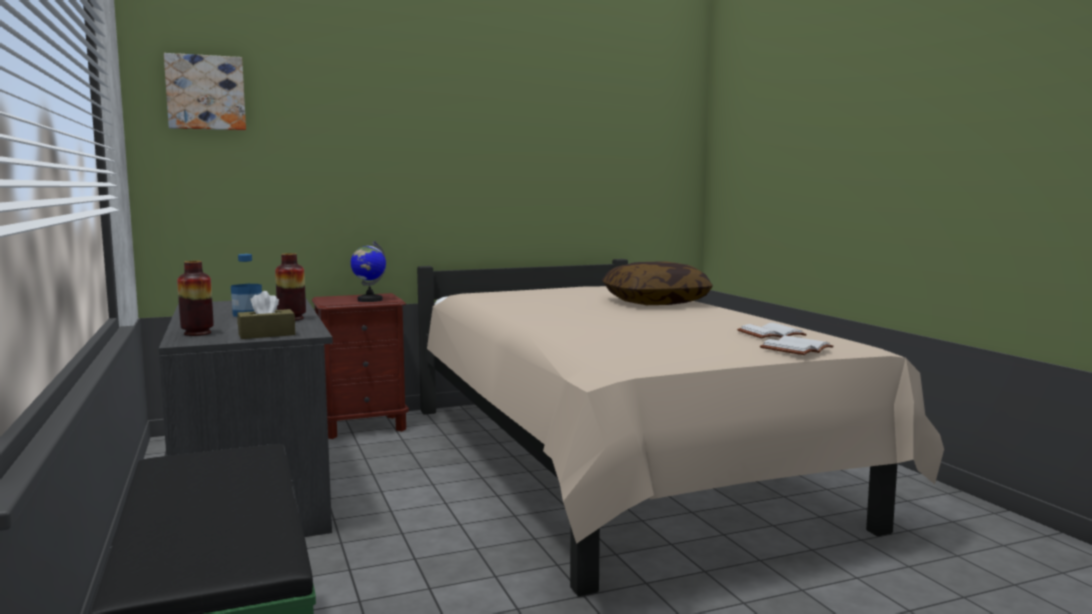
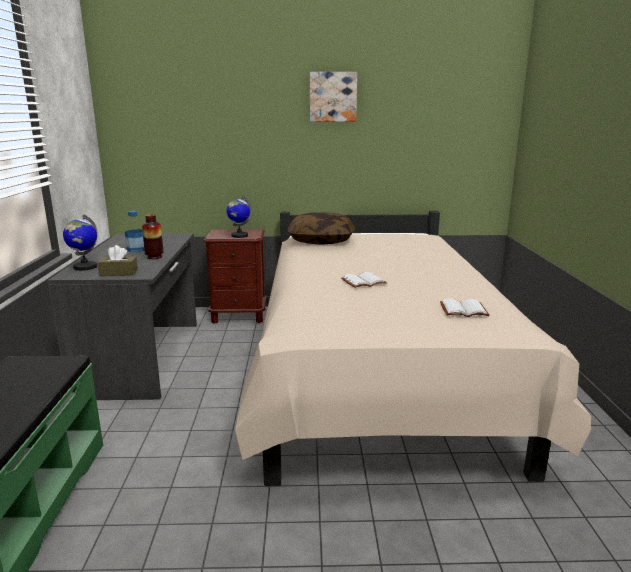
camera: 20 degrees right, 10 degrees up
picture [164,53,246,130] -> picture moved to [310,72,357,122]
vase [177,261,214,336] -> globe [63,215,98,271]
pillow [602,261,713,305] -> pillow moved to [288,212,355,245]
white book [760,336,834,355] -> white book moved to [341,272,387,288]

